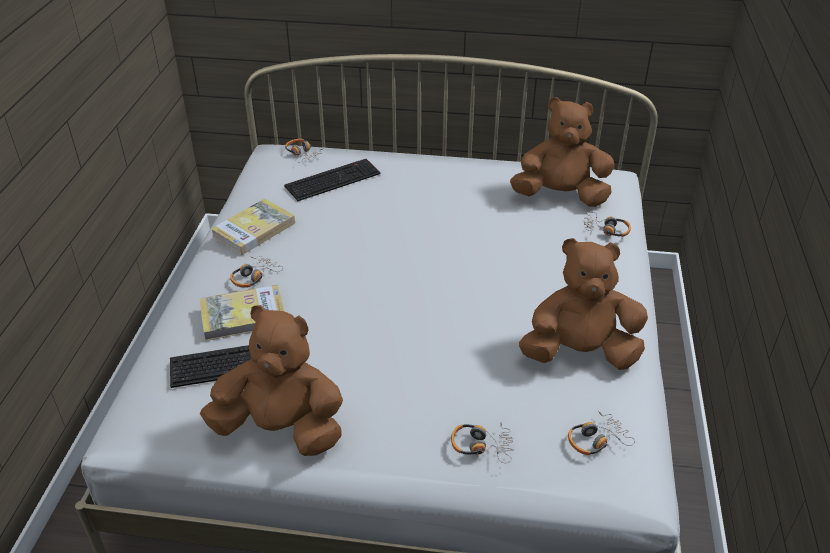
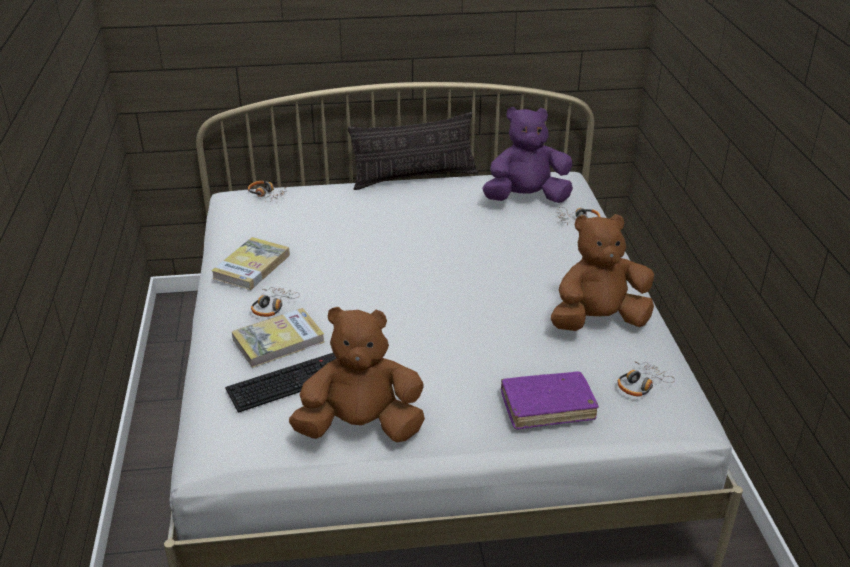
camera: 15 degrees left, 5 degrees down
keyboard [284,159,381,201] -> none
headphones [451,422,514,463] -> purple book [501,372,599,430]
brown plush toy [510,97,614,207] -> purple plush toy [482,107,573,203]
none -> pillow [348,112,478,190]

